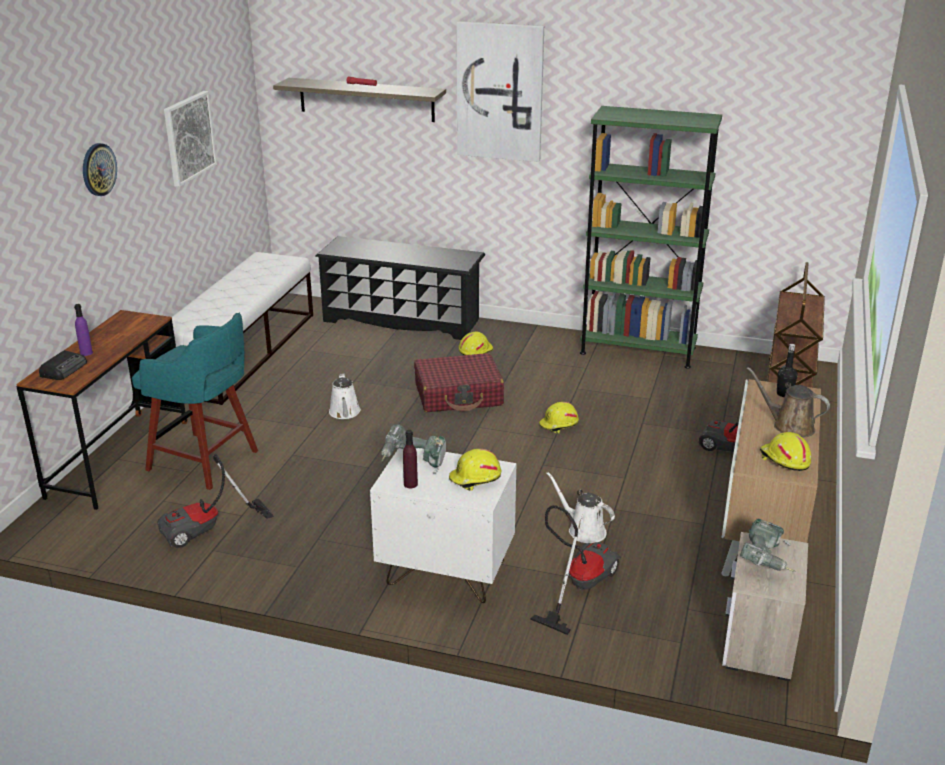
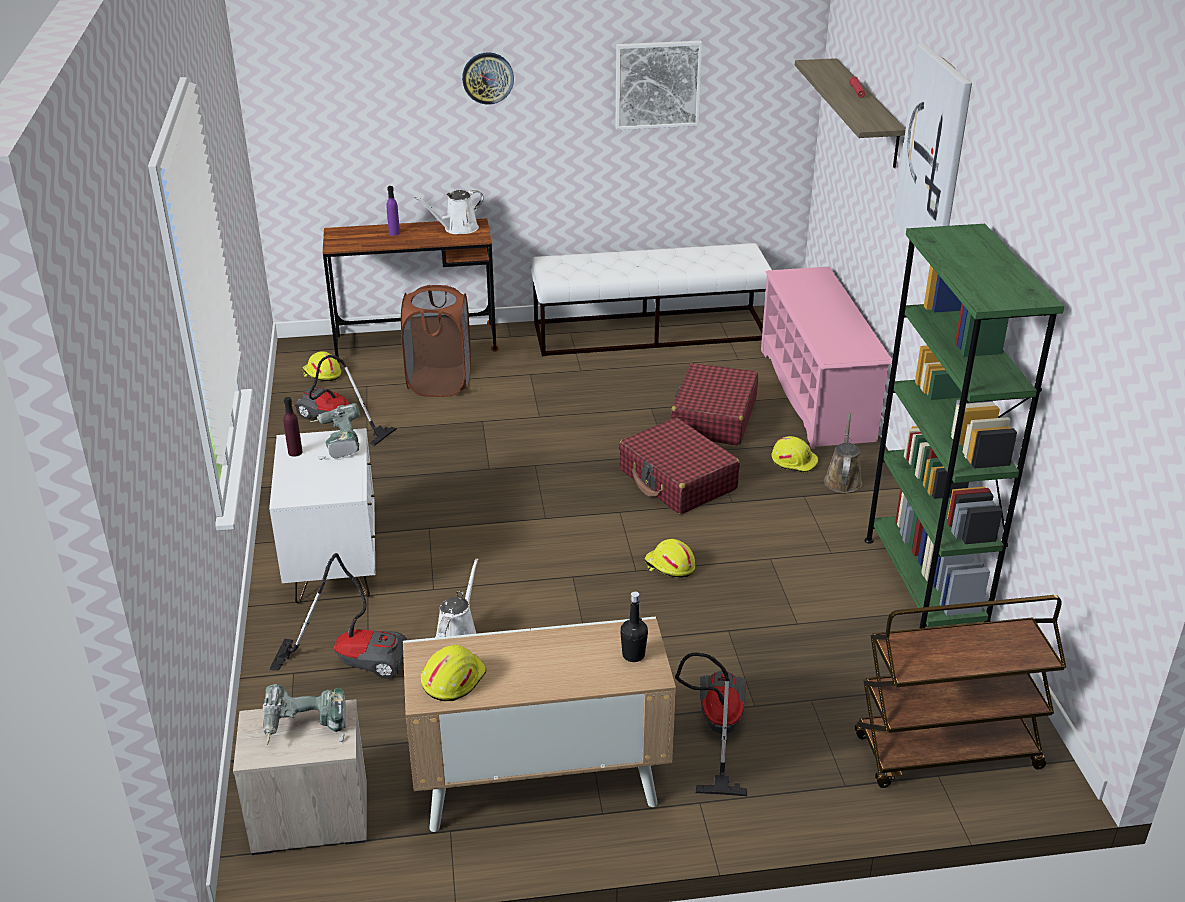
camera: 65 degrees right, 5 degrees up
radio [39,350,87,380] -> none
turquoise stool [132,312,258,490] -> brown laundry basket [401,285,471,397]
black shoe rack [315,236,486,340] -> pink shoe rack [761,267,892,449]
white watering can [329,373,361,419] -> white watering can moved to [415,190,484,234]
yellow hard hat [449,449,502,491] -> yellow hard hat moved to [302,351,341,381]
brown watering can [746,367,830,438] -> brown watering can moved to [824,413,862,493]
none -> red suitcase [671,363,758,446]

